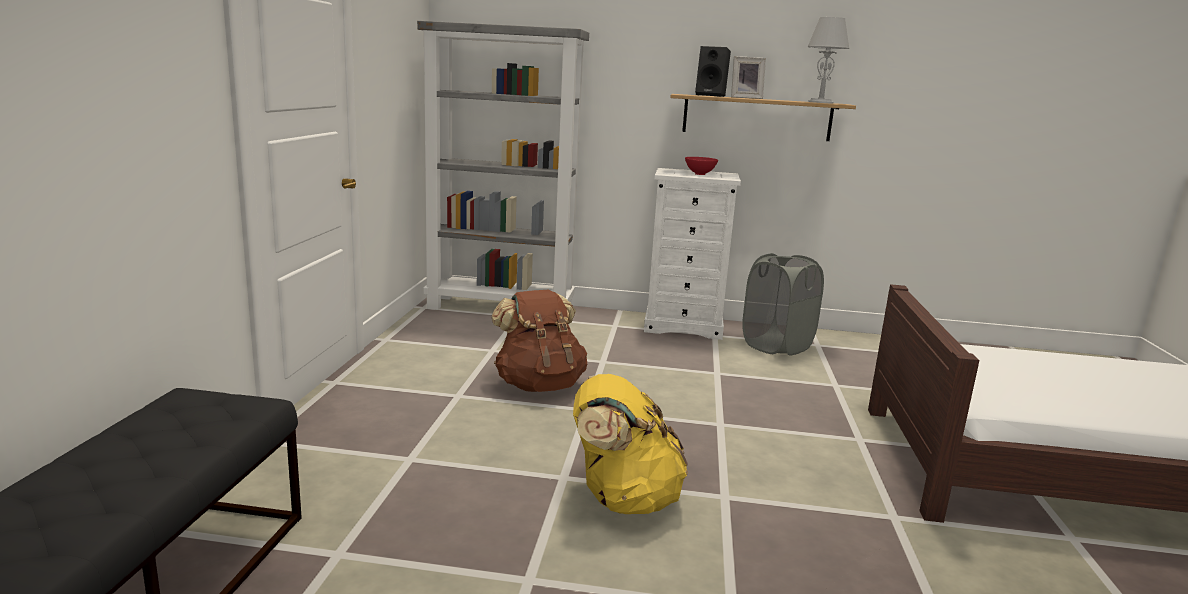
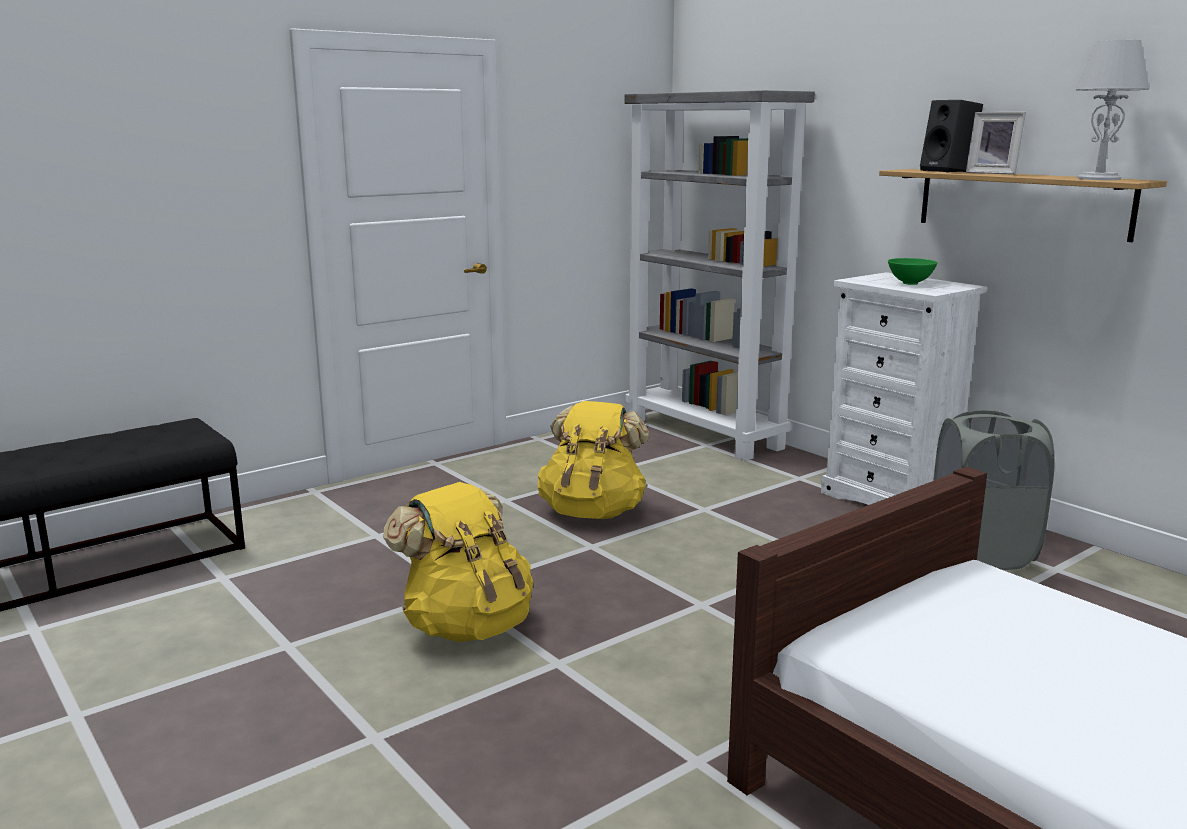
camera: 45 degrees right, 0 degrees up
brown backpack [491,290,587,392] -> yellow backpack [538,401,649,519]
red bowl [685,157,718,175] -> green bowl [888,258,938,285]

